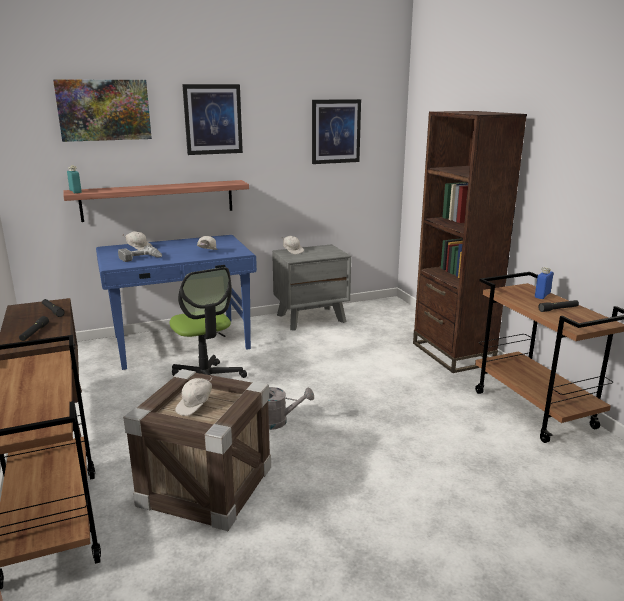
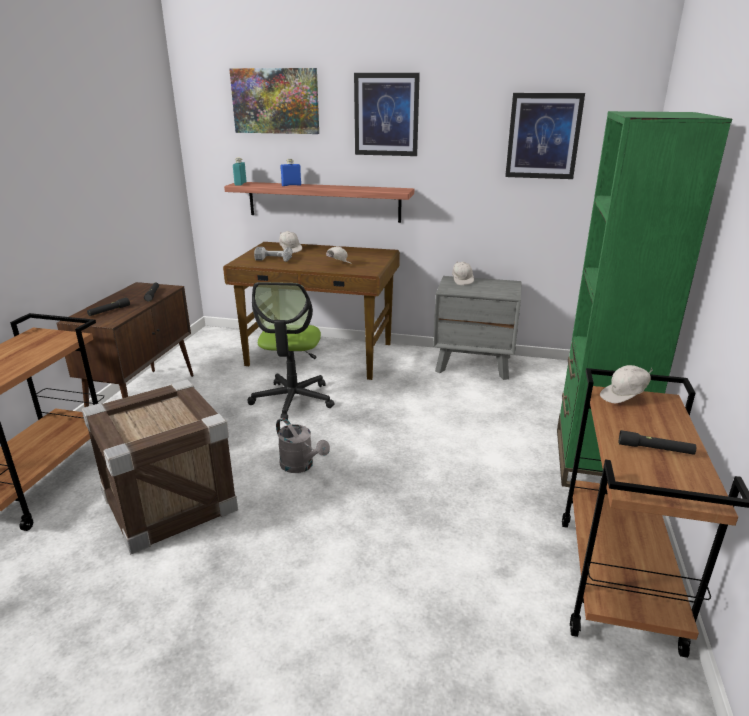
camera: 35 degrees right, 5 degrees up
blue desk [96,235,257,370] -> brown desk [223,242,400,380]
white cap [175,377,212,416] -> white cap moved to [600,365,653,403]
brown bookcase [413,111,527,373] -> green bookcase [557,111,732,487]
blue bottle [535,267,553,299] -> blue bottle moved to [280,159,301,186]

